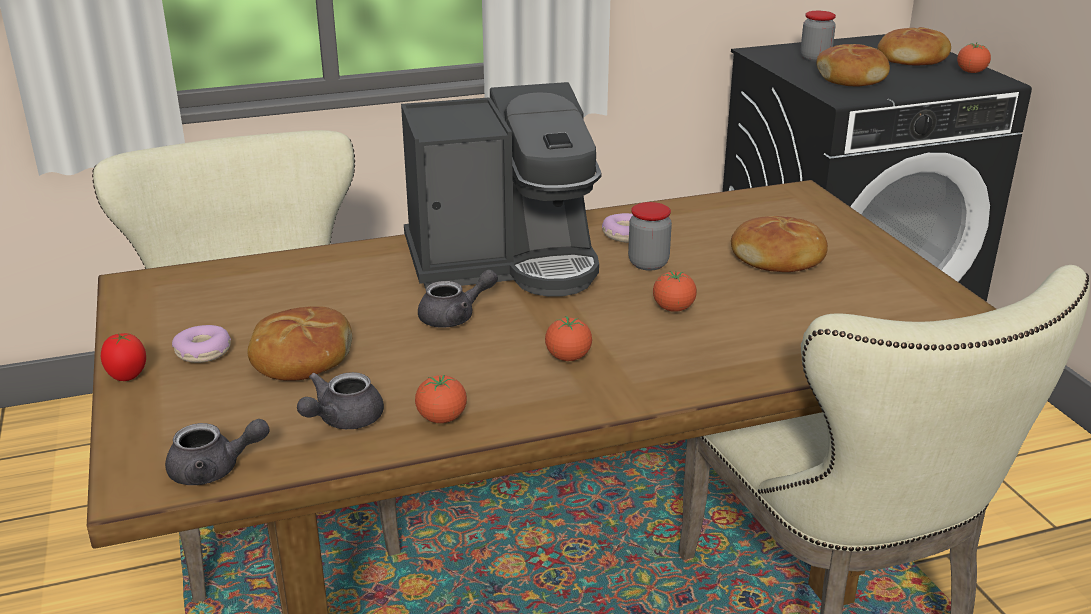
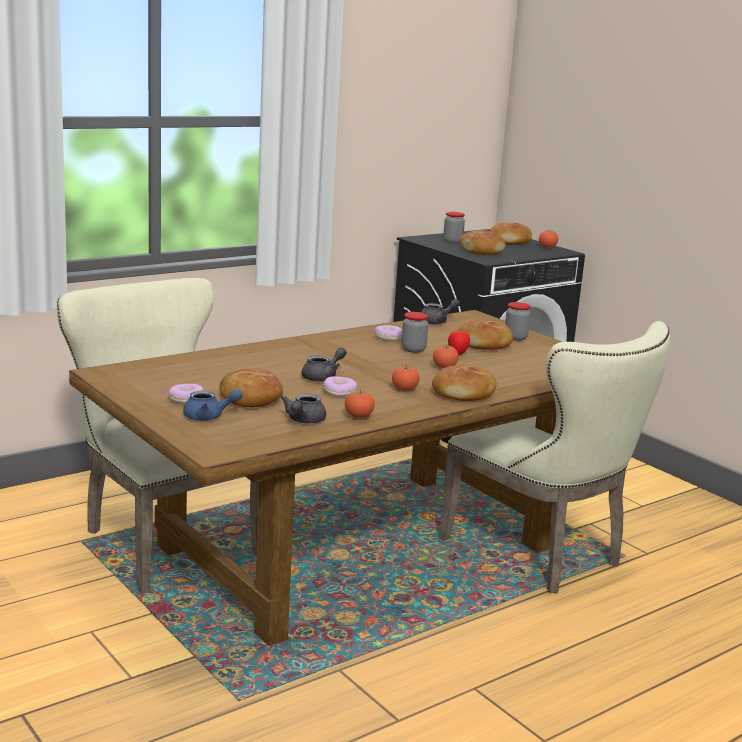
camera: 20 degrees left, 10 degrees down
tomato [101,333,146,381] -> tomato moved to [448,330,470,355]
grey teapot [165,419,270,485] -> grey teapot moved to [421,299,460,324]
coffee machine [401,82,601,297] -> none
none -> blue teapot [183,389,243,420]
none -> donut [323,376,357,397]
none -> bread [432,365,496,401]
none -> jar [505,302,531,341]

